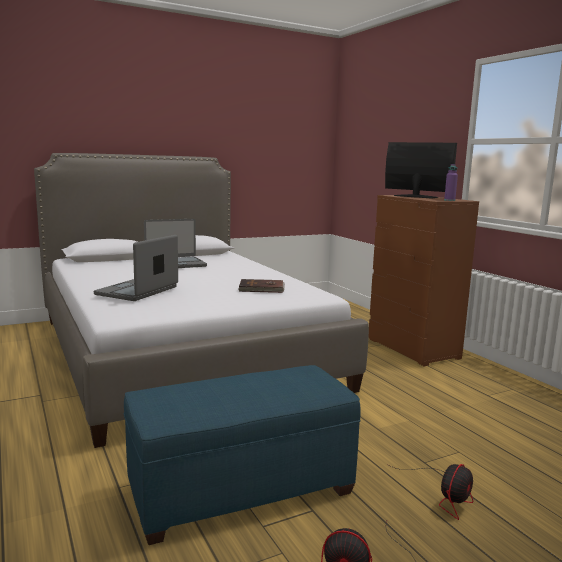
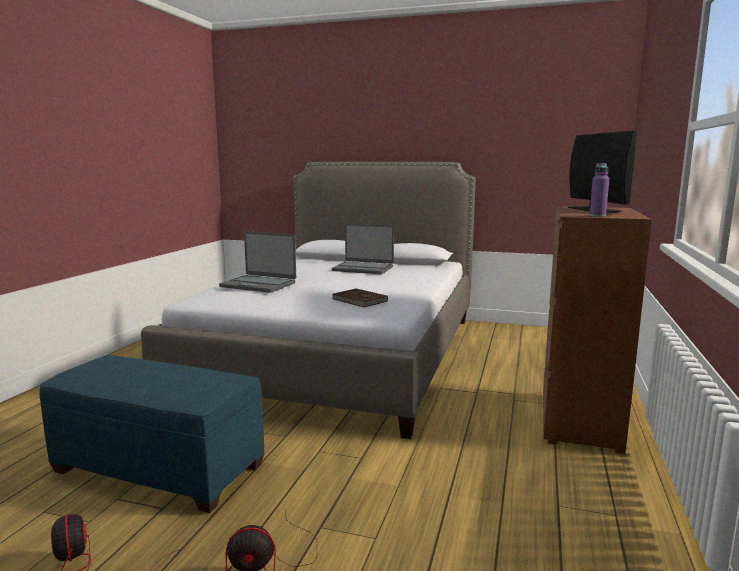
camera: 45 degrees right, 0 degrees up
laptop [94,235,178,301] -> laptop turned 135 degrees counterclockwise [219,231,296,293]

